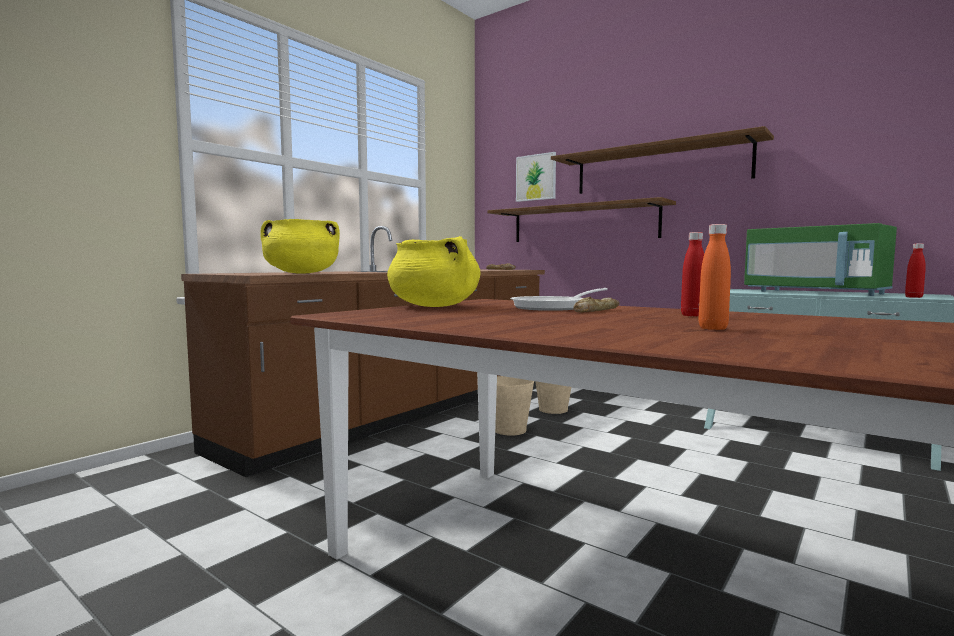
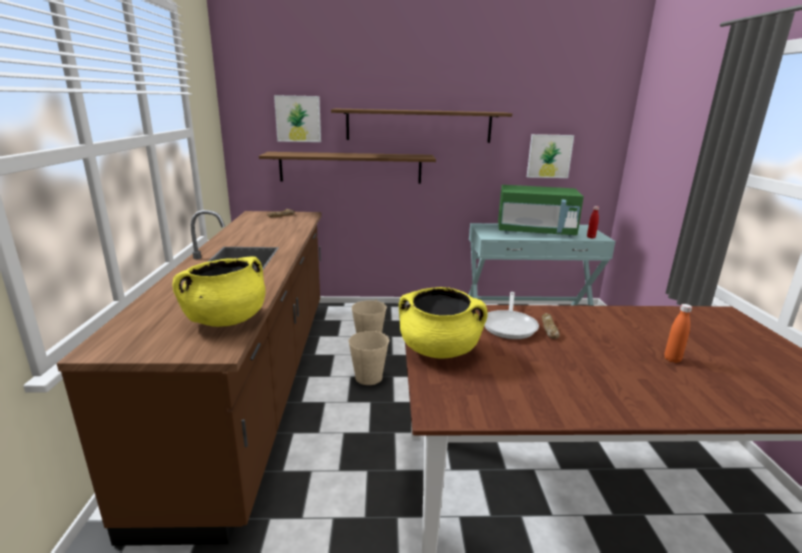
camera: 40 degrees left, 15 degrees up
red bottle [681,232,704,316] -> none
none -> picture [527,134,574,178]

